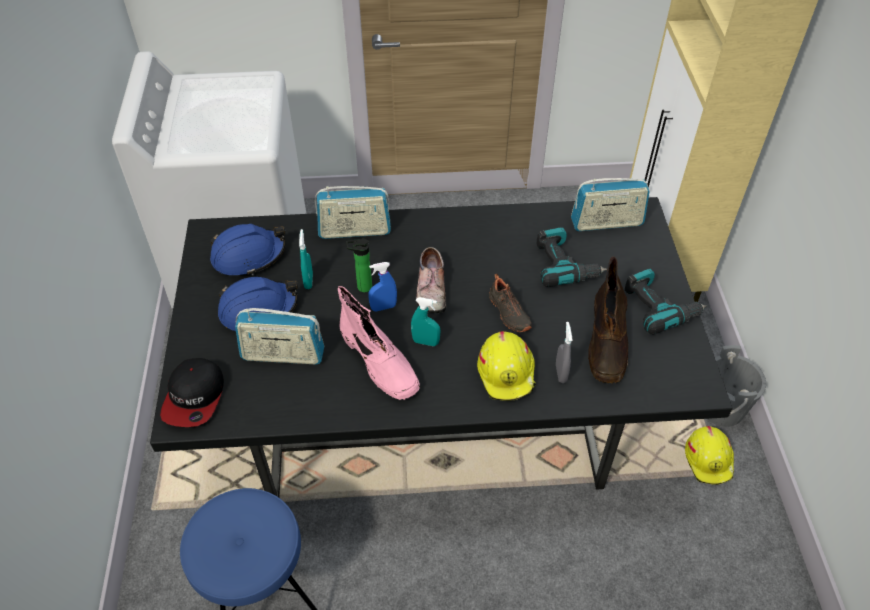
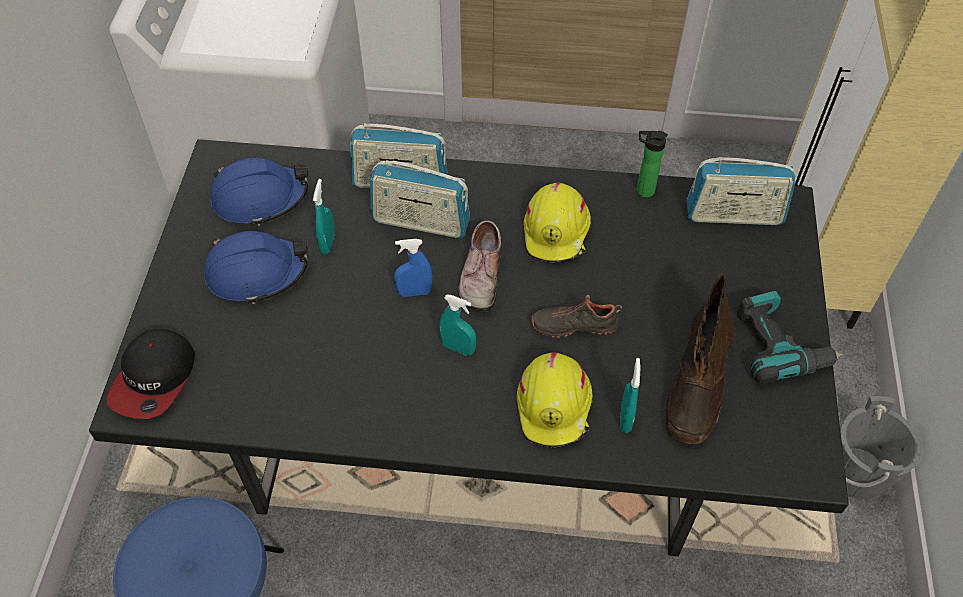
camera: 10 degrees right, 5 degrees up
radio [235,308,324,364] -> radio moved to [370,160,470,238]
pink boot [338,286,420,400] -> none
bottle [346,239,372,293] -> bottle moved to [637,131,668,198]
black shoe [489,274,532,332] -> black shoe turned 105 degrees clockwise [531,295,622,338]
power drill [536,227,607,287] -> none
grey spray bottle [556,322,573,383] -> turquoise spray bottle [620,358,641,433]
yellow hard hat [685,426,734,485] -> yellow hard hat moved to [524,183,591,263]

